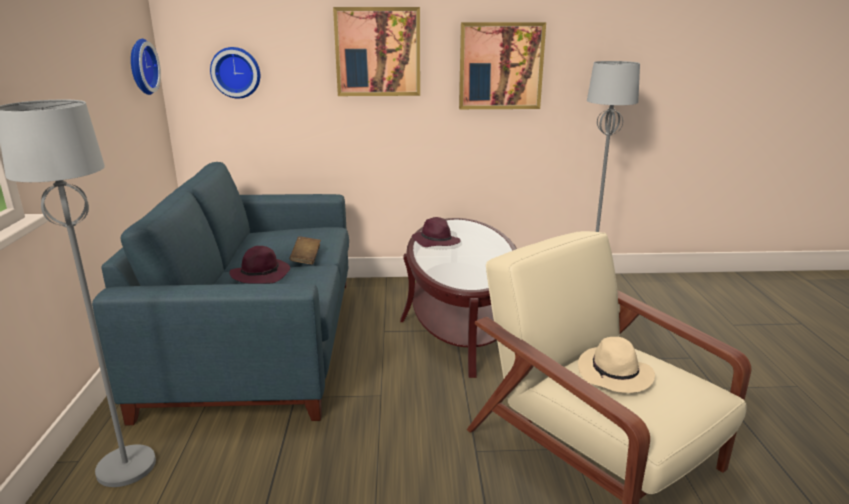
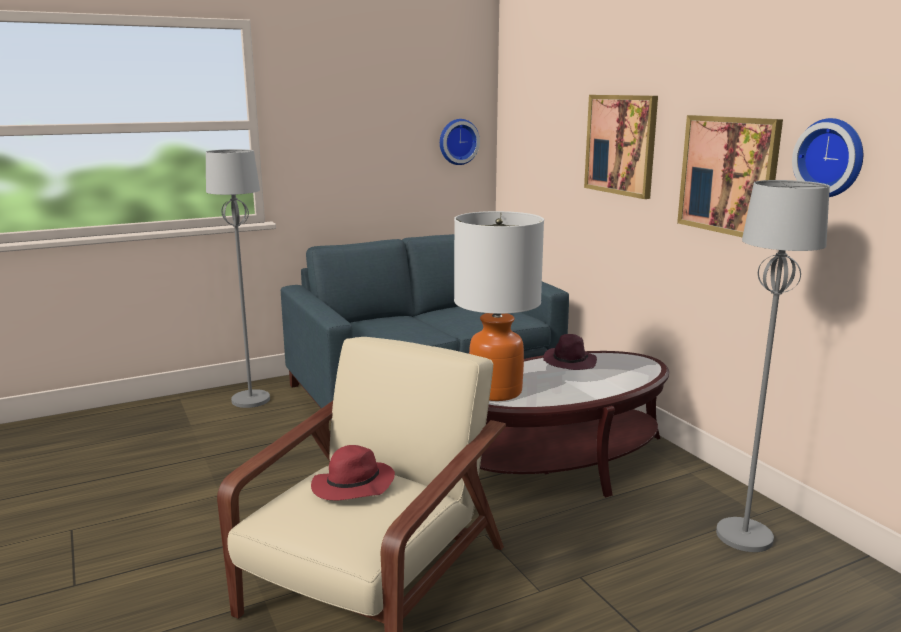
camera: 65 degrees right, 5 degrees down
wall clock [210,47,260,99] -> wall clock moved to [792,118,863,197]
purple hat [229,246,290,284] -> none
brown book [289,236,321,265] -> none
beige hat [578,337,655,393] -> red hat [311,445,395,501]
none -> table lamp [454,211,544,401]

